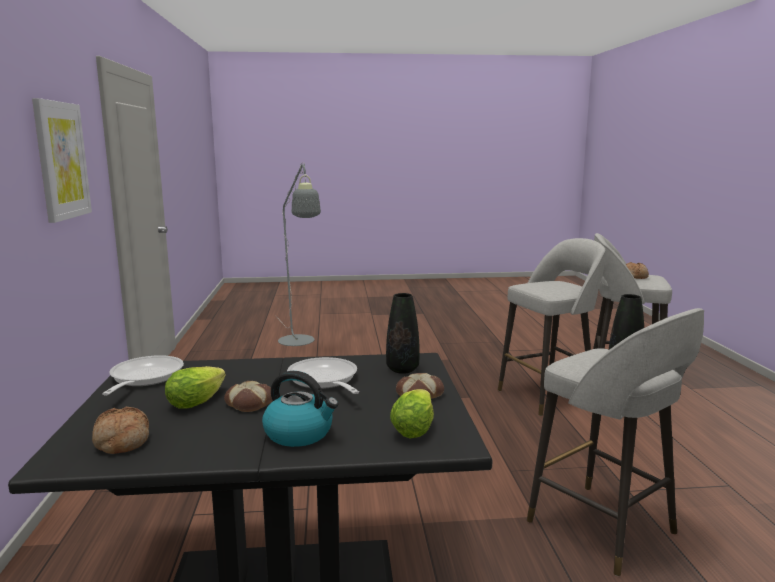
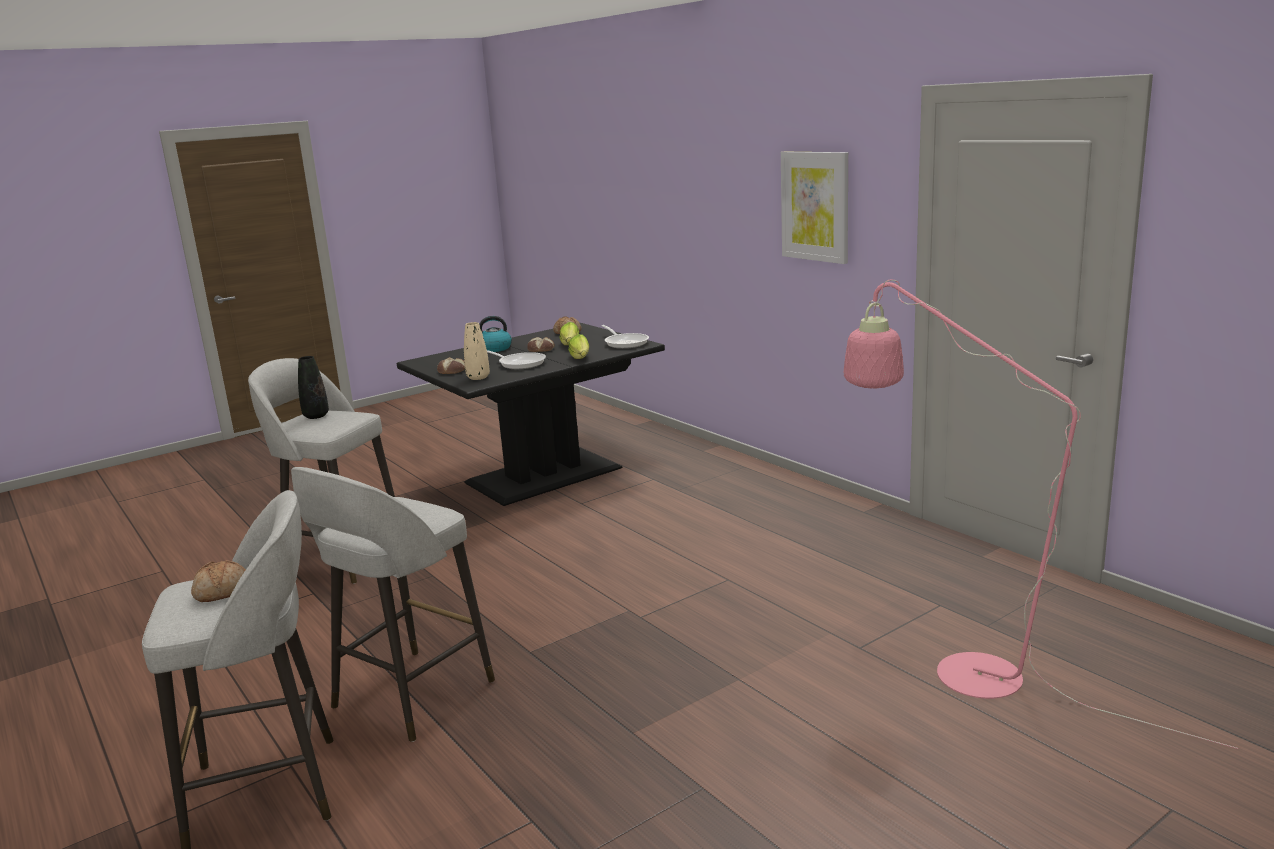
camera: 150 degrees right, 5 degrees up
grey floor lamp [275,162,321,346] -> pink floor lamp [844,280,1238,749]
black vase [386,293,420,374] -> beige vase [464,322,490,380]
lettuce [390,389,434,438] -> lettuce moved to [568,334,589,359]

